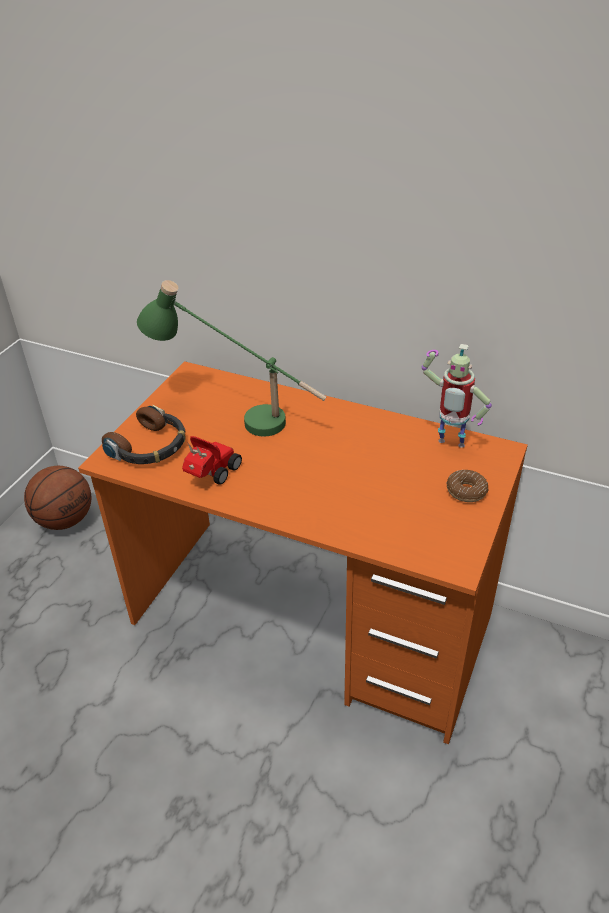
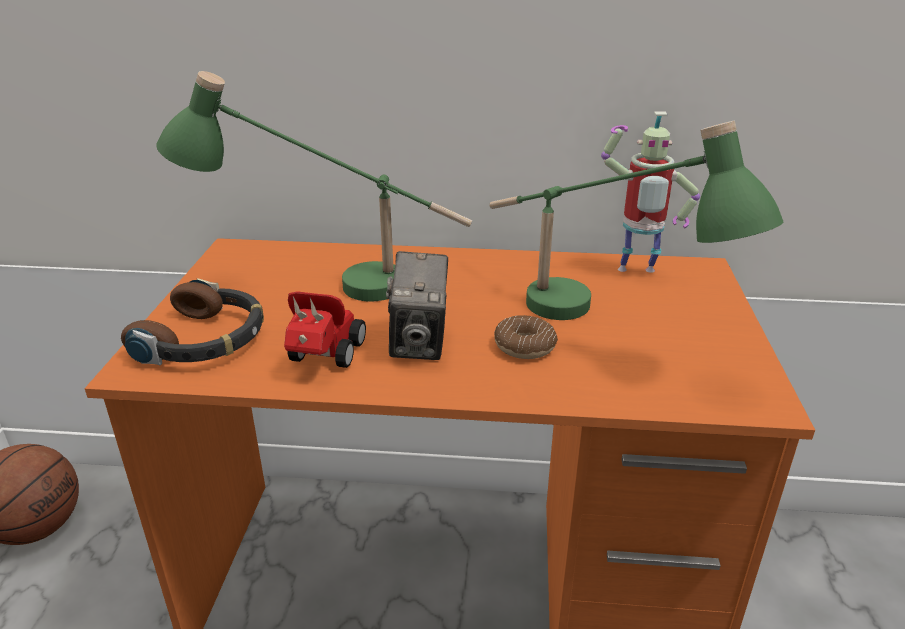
camera: 20 degrees left, 10 degrees down
donut [447,470,488,502] -> donut moved to [494,315,558,359]
none -> camera [386,251,448,360]
none -> green table lamp [489,120,783,320]

